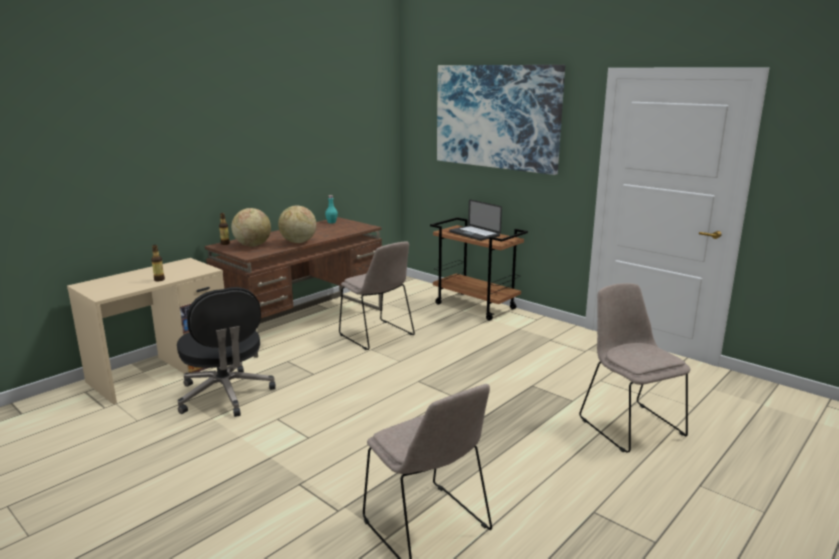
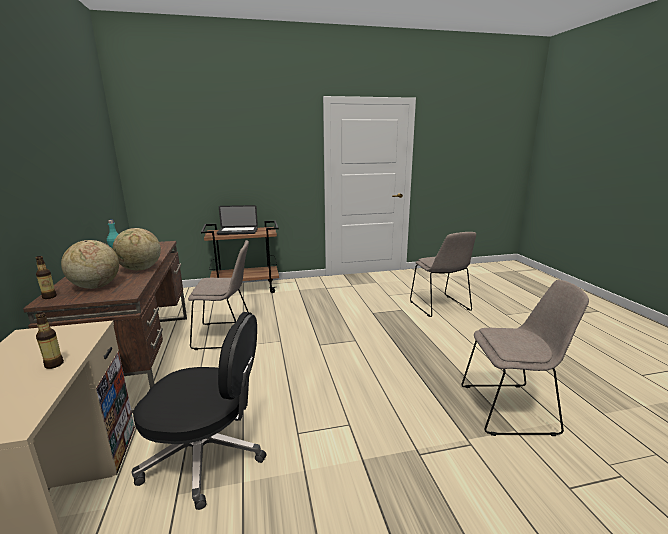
camera: 55 degrees left, 0 degrees up
picture [437,65,565,175] -> none
beige chair [579,283,690,453] -> beige chair turned 120 degrees counterclockwise [410,232,476,317]

